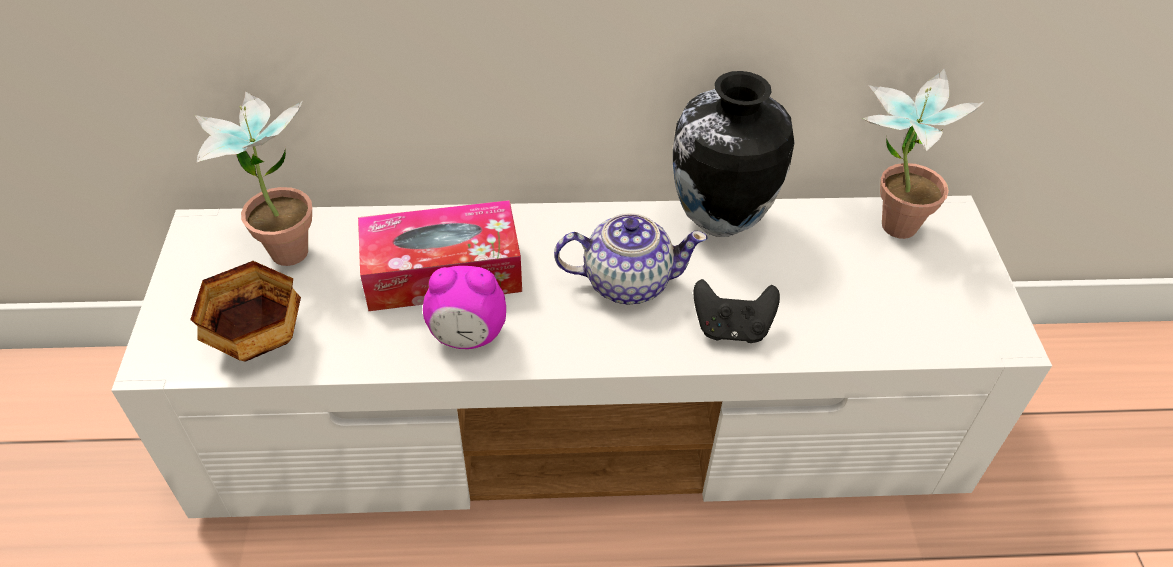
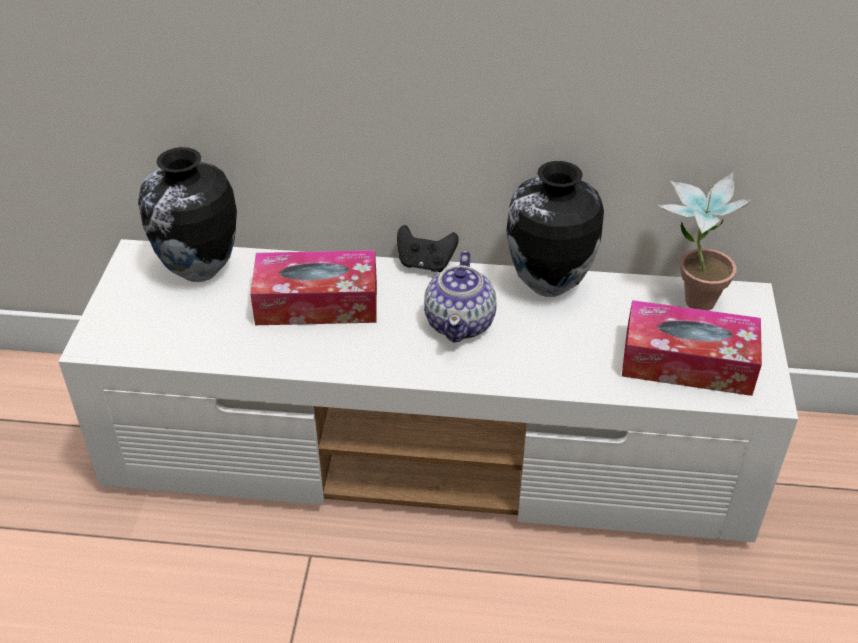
camera: 10 degrees right, 5 degrees down
bowl [190,261,301,362] -> none
potted plant [195,92,312,266] -> vase [138,147,237,282]
alarm clock [423,266,506,349] -> none
teapot [554,213,707,305] -> teapot turned 90 degrees clockwise [424,251,497,343]
black game controller [693,279,780,343] -> black game controller moved to [397,225,459,272]
none -> tissue box [622,300,762,396]

